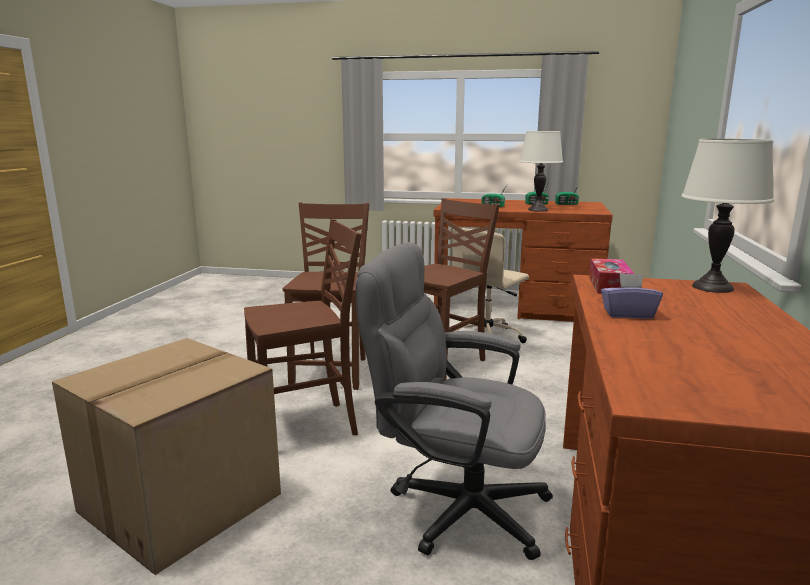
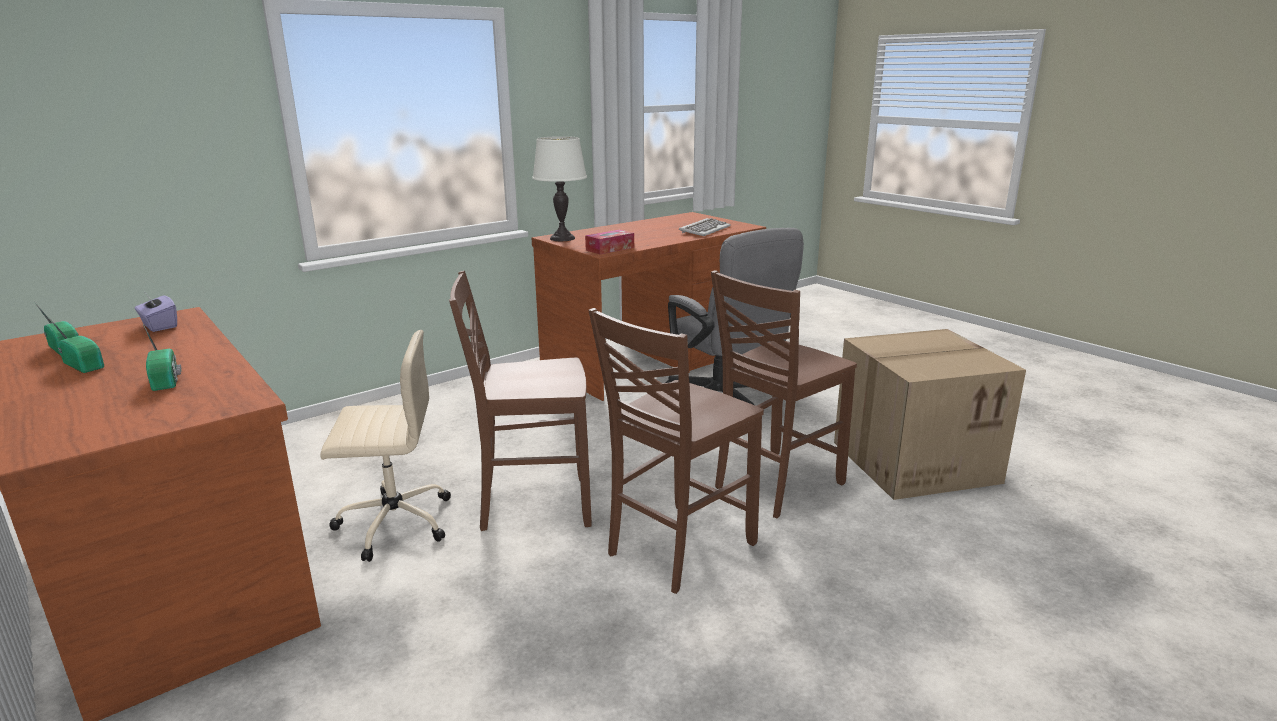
camera: 140 degrees left, 5 degrees up
brown chair [244,219,361,435] -> brown chair turned 60 degrees counterclockwise [711,270,857,518]
white table lamp [520,131,563,212] -> none
purple tissue box [601,273,663,319] -> purple tissue box moved to [135,291,177,332]
none -> keyboard [679,218,731,236]

